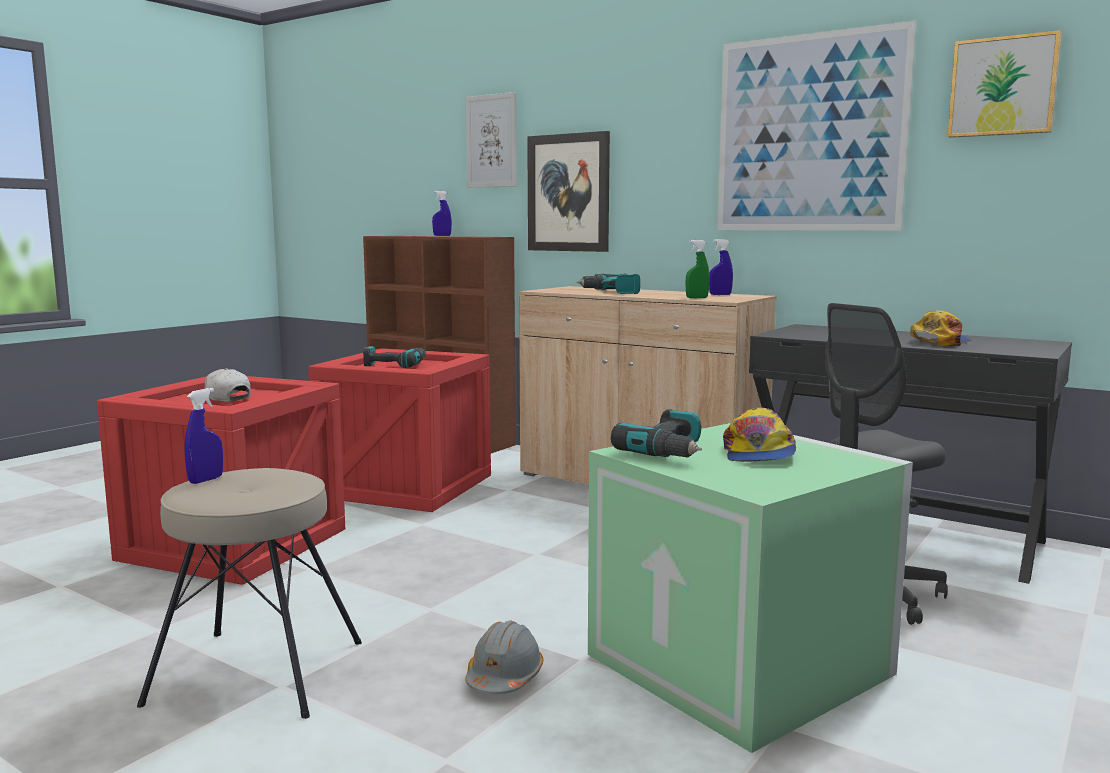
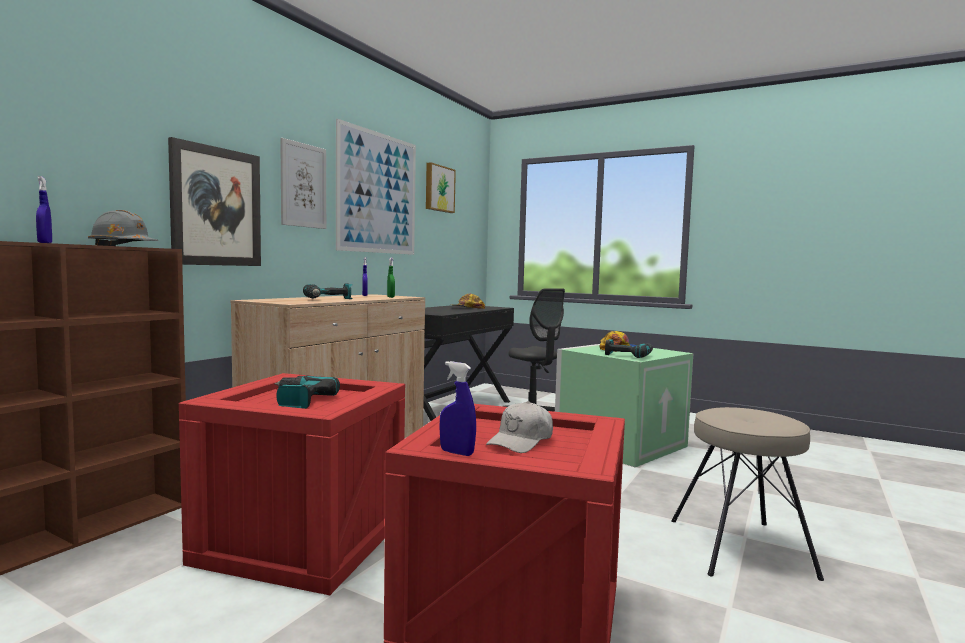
camera: 95 degrees left, 5 degrees down
blue spray bottle [185,388,223,484] -> blue spray bottle moved to [439,361,476,456]
grey hard hat [465,621,544,694] -> grey hard hat moved to [88,210,158,246]
picture [466,92,517,188] -> picture moved to [280,138,326,229]

